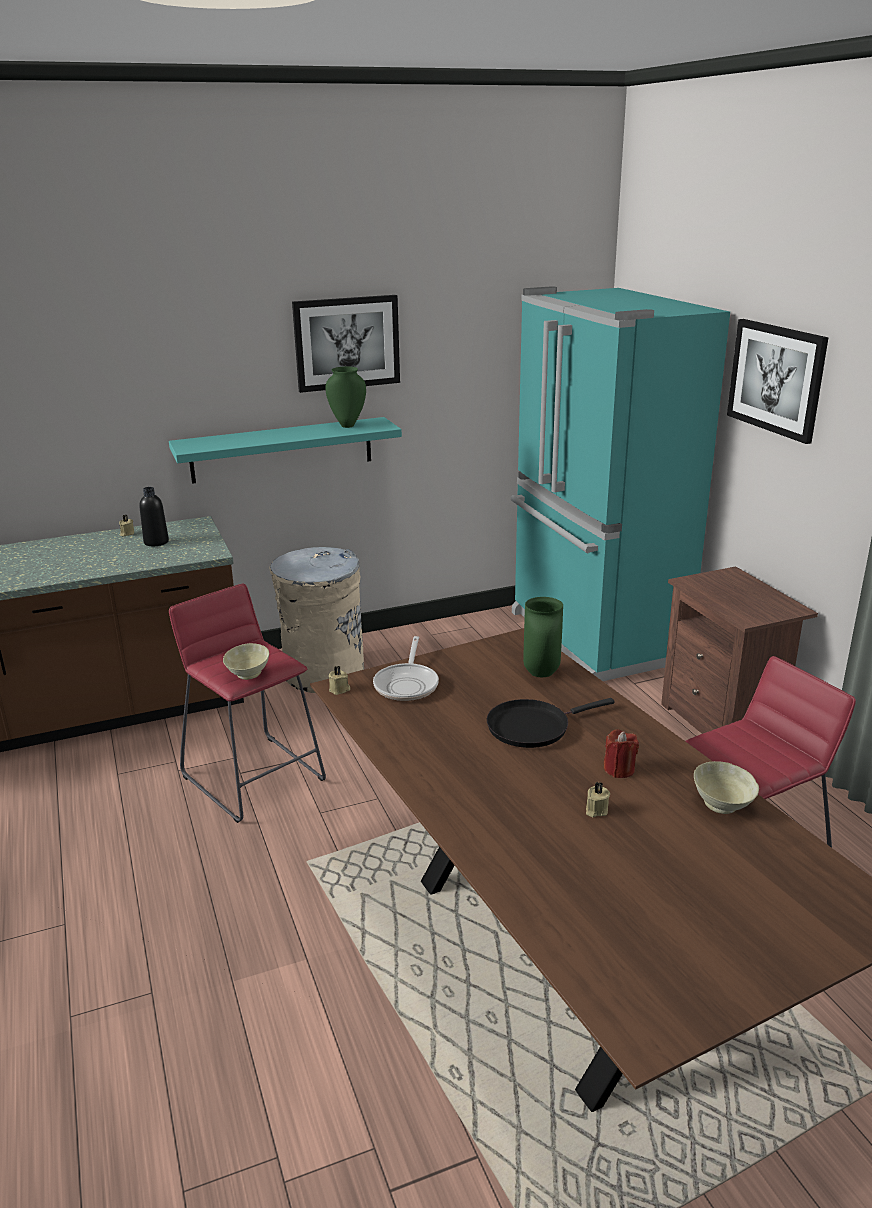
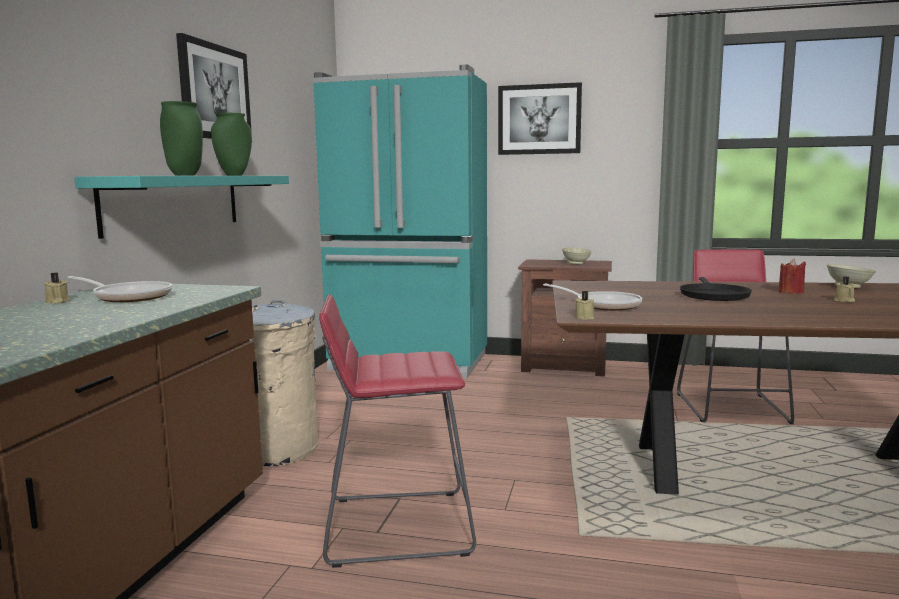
camera: 55 degrees left, 15 degrees down
black bottle [140,487,169,546] -> frying pan [67,276,172,302]
beige bowl [223,643,269,680] -> beige bowl moved to [562,247,592,264]
green vase [523,597,563,677] -> green vase moved to [160,101,203,176]

